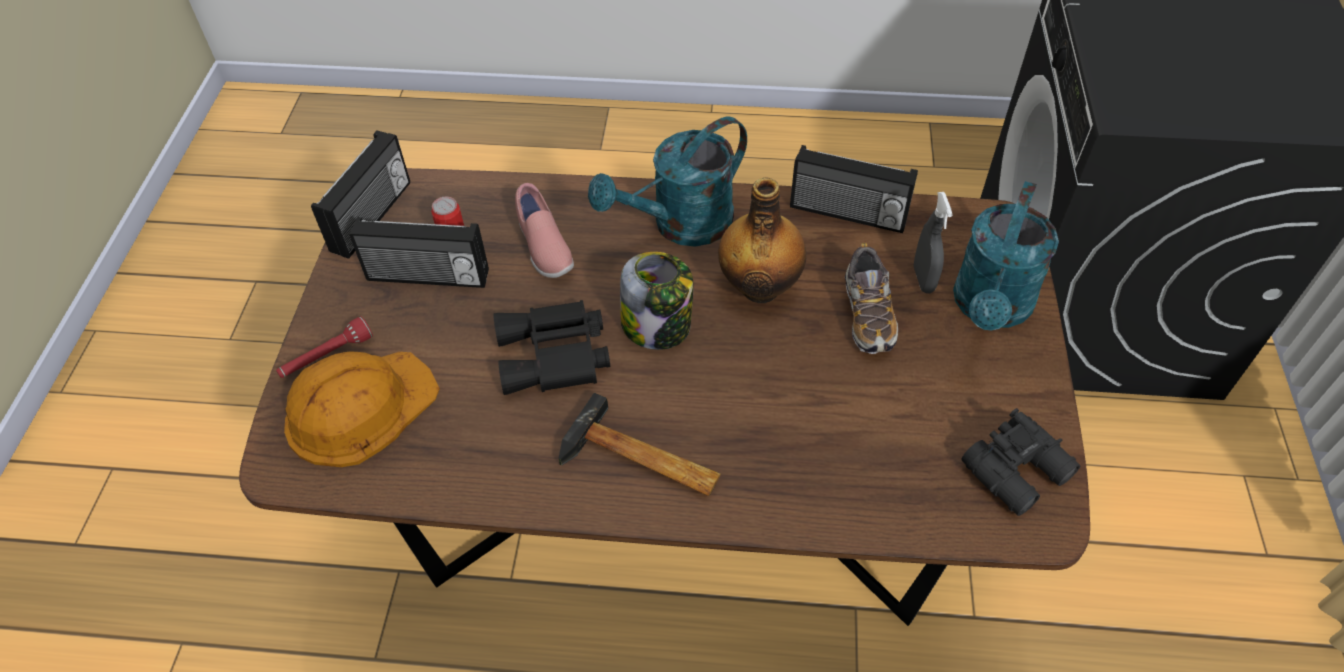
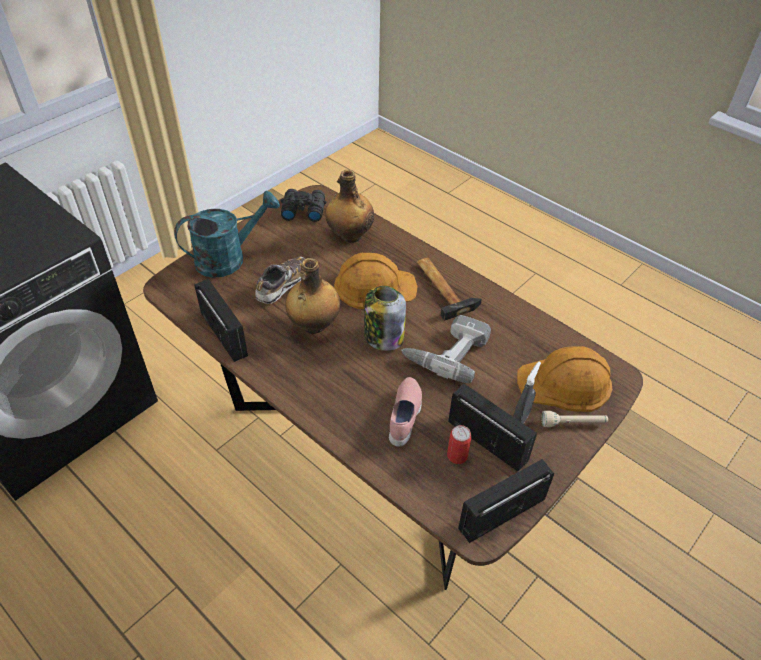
camera: 145 degrees left, 5 degrees down
red flashlight [276,316,373,378] -> beige flashlight [541,411,608,427]
black binoculars [493,300,610,395] -> power drill [401,315,491,383]
turquoise watering can [588,117,747,246] -> none
grey spray bottle [914,192,953,293] -> grey spray bottle moved to [513,361,541,424]
none -> bottle [325,170,374,243]
none -> orange hard hat [334,253,418,309]

